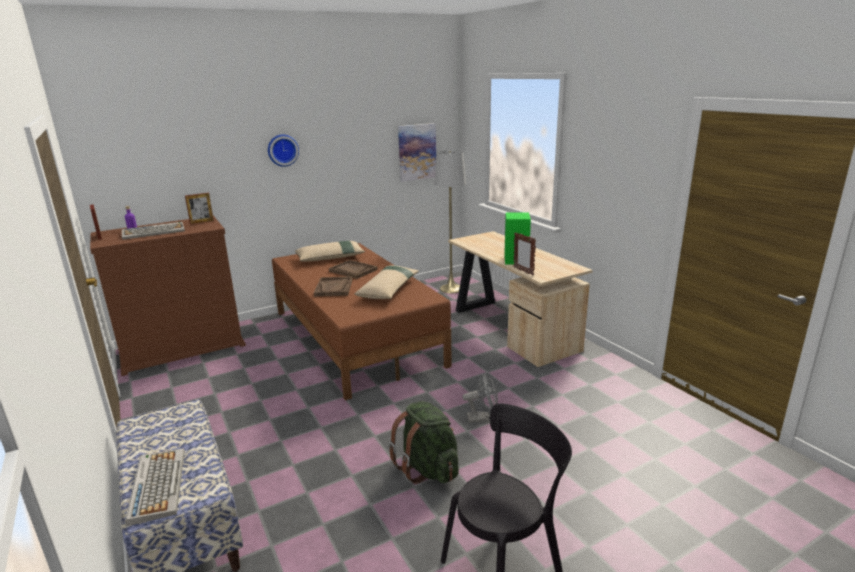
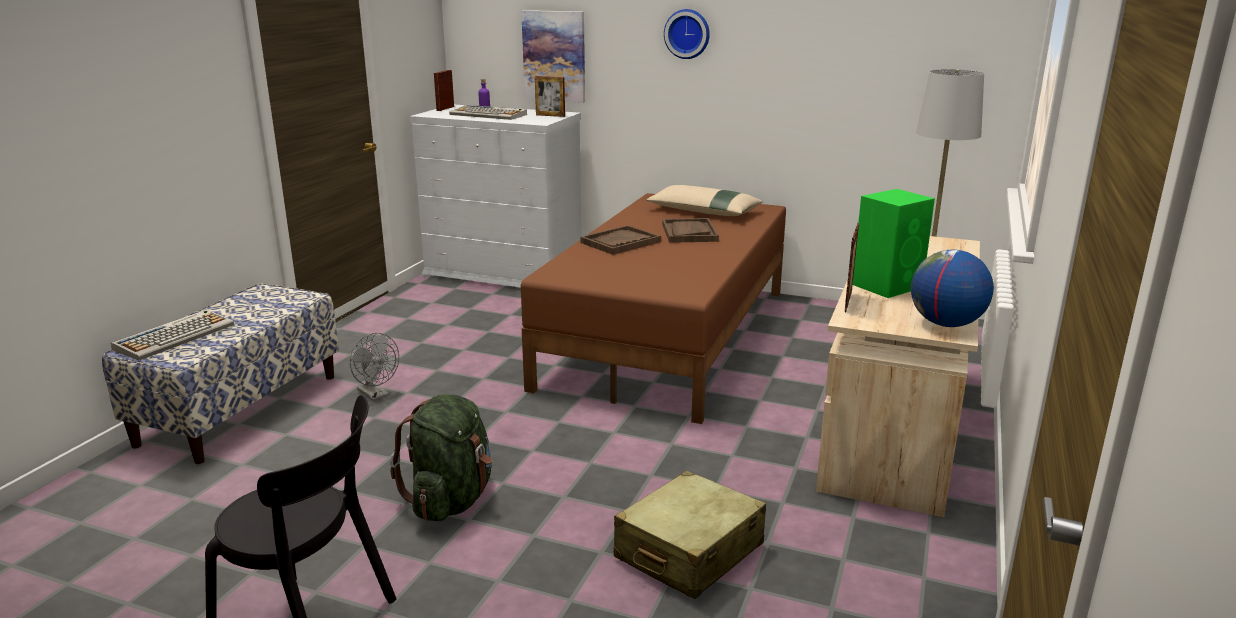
camera: 50 degrees right, 0 degrees up
brown dresser [90,216,246,376] -> white dresser [410,105,581,288]
beige pillow [355,265,419,299] -> none
picture [398,123,436,182] -> picture moved to [521,10,585,103]
grey fan [462,373,498,423] -> grey fan moved to [350,333,399,401]
none -> beige suitcase [614,470,766,599]
none -> globe [911,250,994,327]

